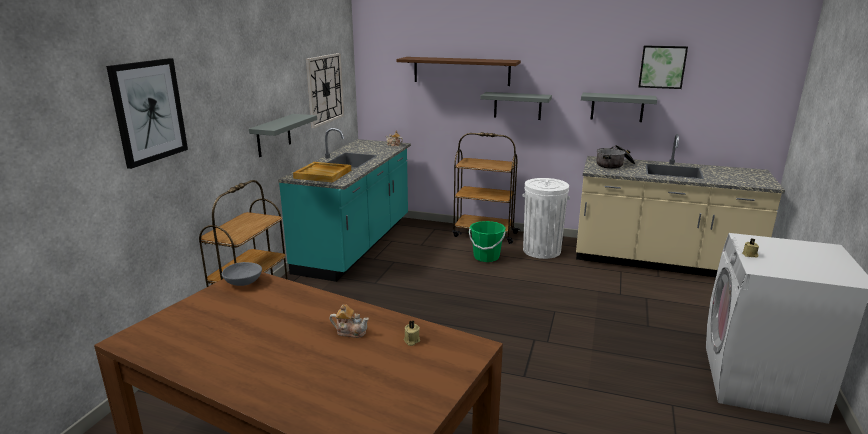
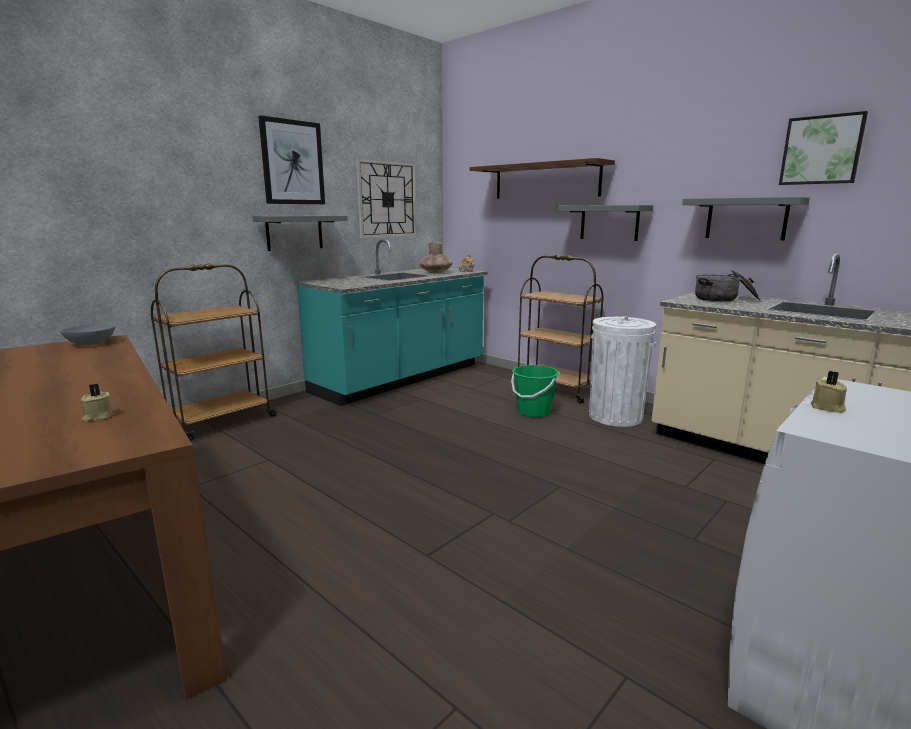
camera: 25 degrees right, 5 degrees down
picture [106,58,188,169] -> picture moved to [258,115,325,204]
beige tray [293,162,351,182] -> none
teapot [329,305,369,338] -> none
none -> brown vase [419,242,452,273]

